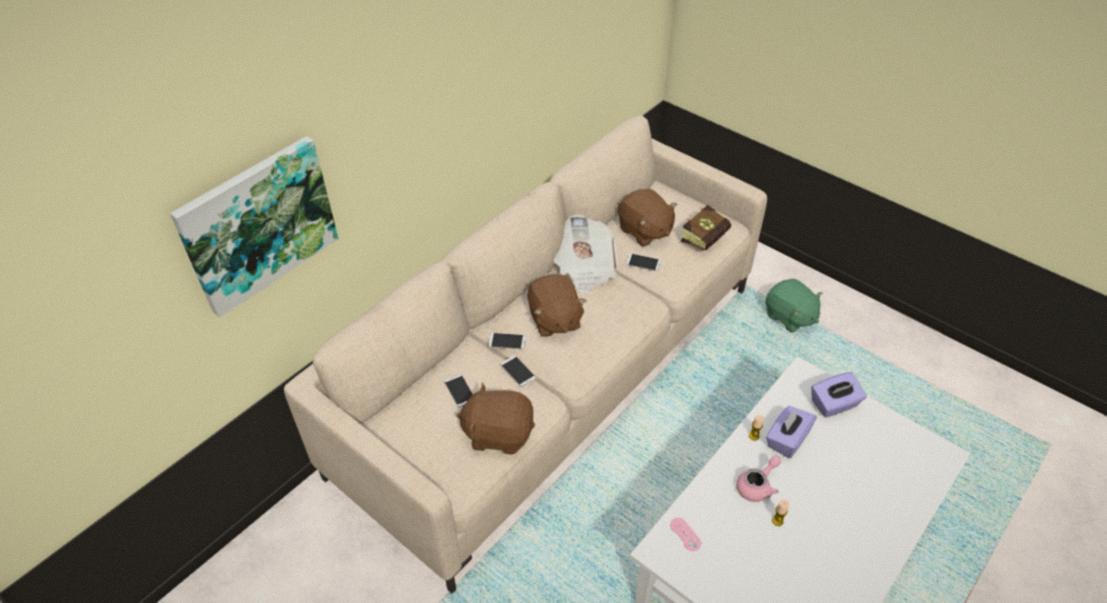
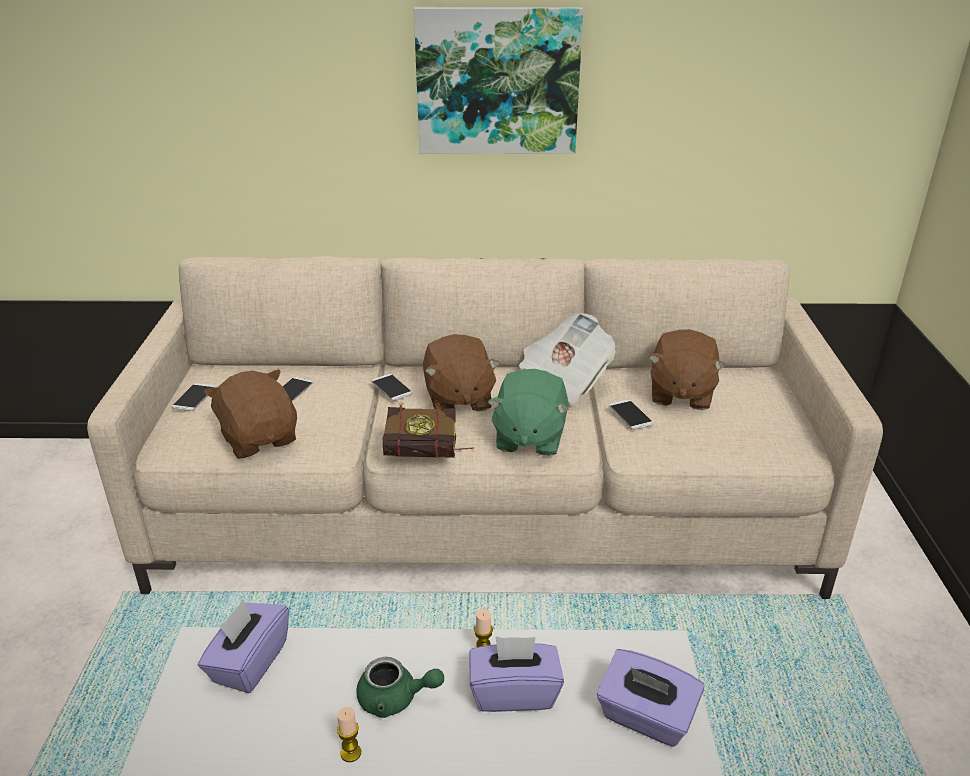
camera: 50 degrees right, 15 degrees down
picture [170,136,339,318] -> picture moved to [414,7,583,154]
phone [501,356,536,387] -> phone moved to [172,383,215,411]
brown plush toy [527,274,587,337] -> brown plush toy turned 45 degrees counterclockwise [423,334,500,412]
pink game controller [670,518,701,551] -> purple tissue box [198,599,289,693]
book [681,205,731,251] -> book moved to [382,403,474,458]
pink teapot [736,456,781,502] -> green teapot [356,657,444,718]
green plush toy [766,279,823,333] -> green plush toy moved to [488,369,569,456]

